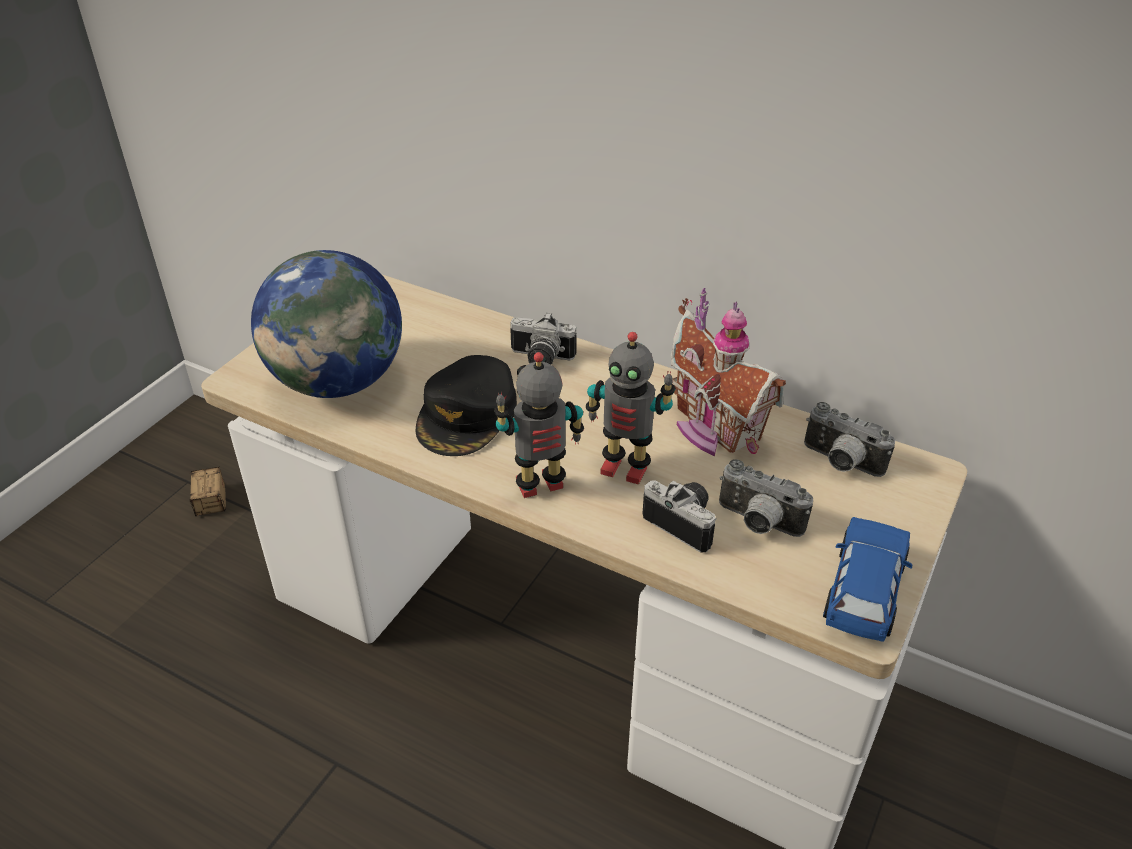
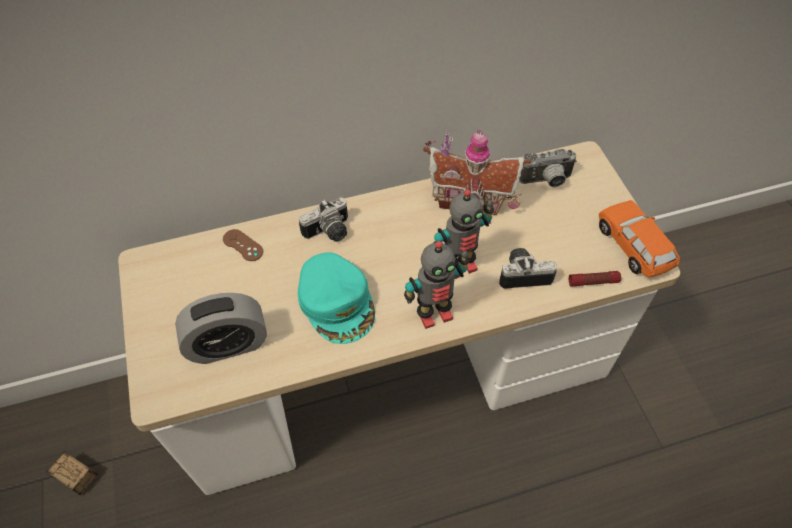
camera: 45 degrees left, 15 degrees up
globe [251,250,402,398] -> alarm clock [175,293,267,364]
black cap [416,355,517,456] -> turquoise cap [297,252,375,344]
toy robot [494,352,584,498] -> toy robot turned 135 degrees counterclockwise [404,241,469,329]
camera [719,459,813,537] -> none
blue toy car [823,517,912,642] -> orange toy car [599,200,680,278]
none -> brown game controller [223,229,263,261]
none -> flashlight [569,271,621,287]

